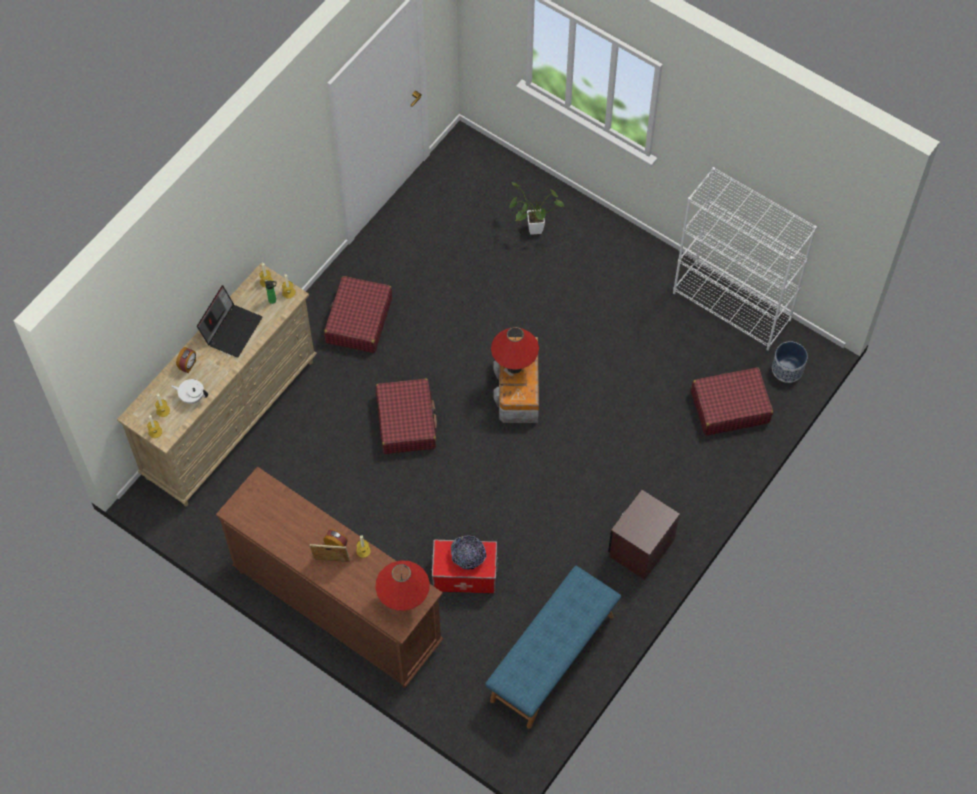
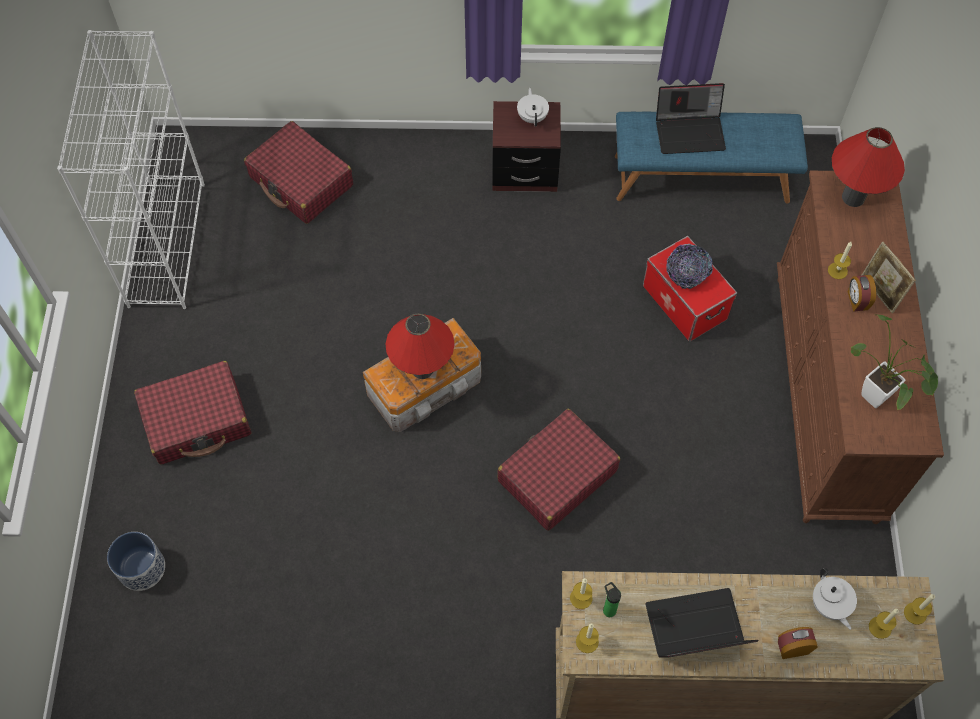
camera: 125 degrees left, 0 degrees up
red suitcase [324,276,392,353] -> red suitcase moved to [134,361,252,464]
potted plant [509,182,564,235] -> potted plant moved to [851,314,938,411]
planter [772,341,808,383] -> planter moved to [107,532,165,591]
none -> white teapot [517,88,549,126]
none -> laptop [656,83,726,154]

